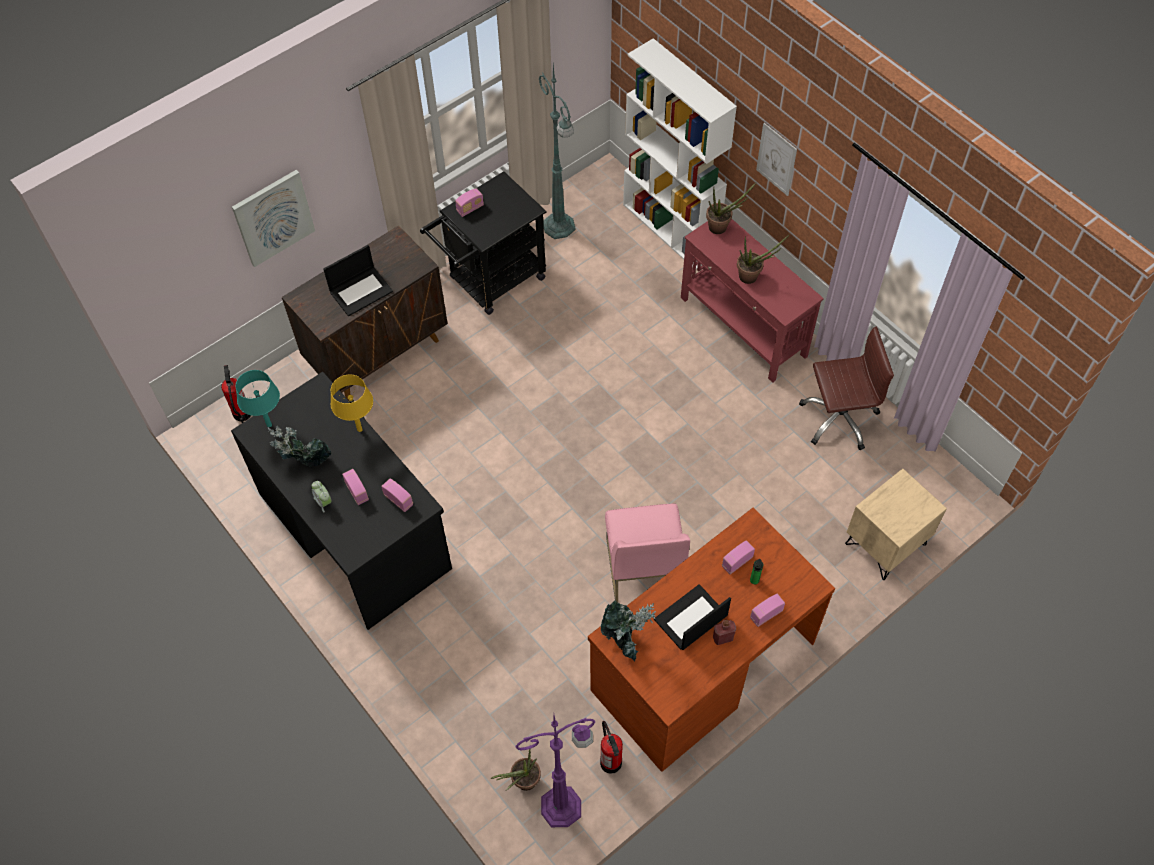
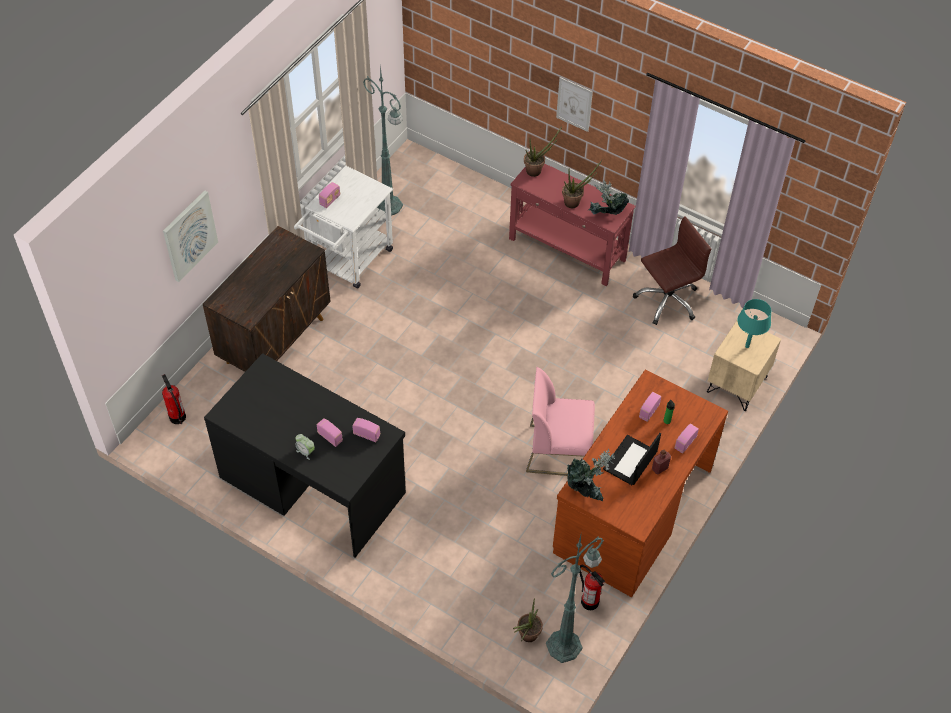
camera: 20 degrees left, 5 degrees down
turquoise table lamp [236,370,280,427] -> turquoise table lamp moved to [737,299,771,348]
potted plant [268,426,332,467] -> potted plant moved to [587,180,629,215]
laptop [323,245,393,316] -> none
yellow table lamp [331,374,373,432] -> none
black cart [420,171,546,315] -> white cart [294,165,393,289]
purple floor lamp [515,715,595,827] -> green floor lamp [546,535,604,663]
pink chair [605,503,690,602] -> pink chair turned 120 degrees clockwise [526,367,595,476]
white bookcase [623,38,737,269] -> none

